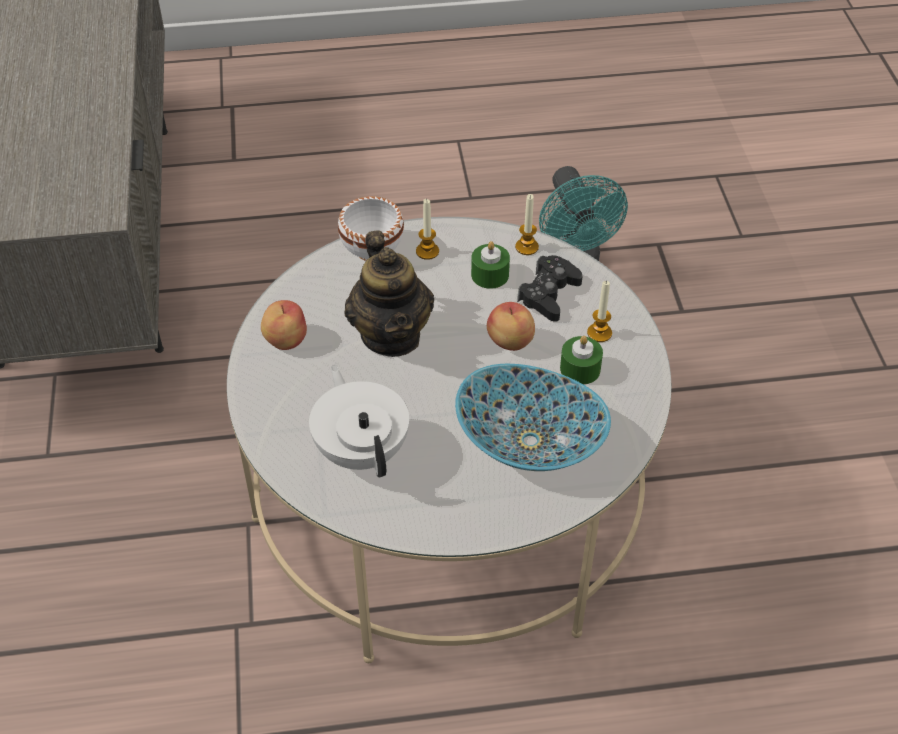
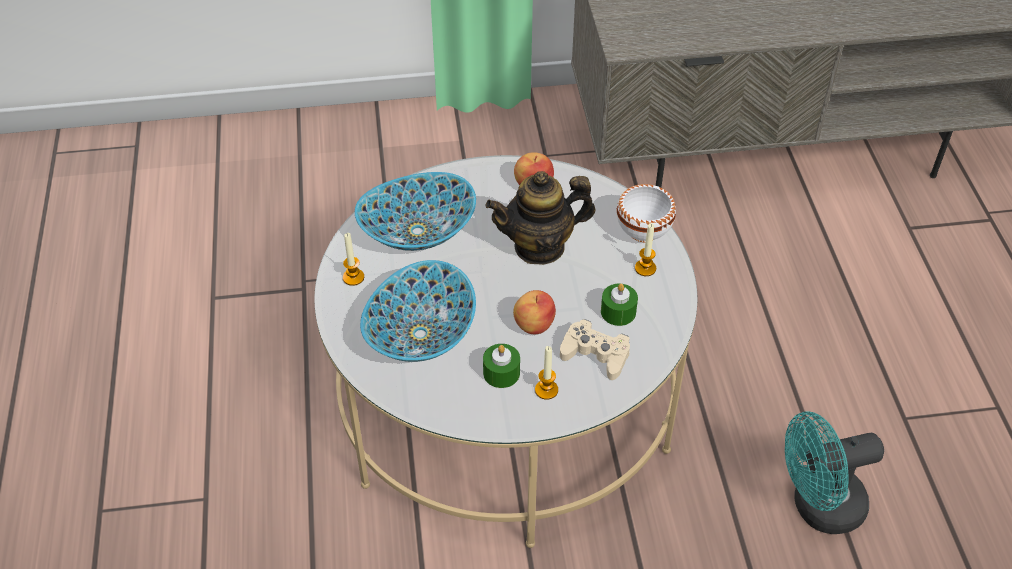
camera: 90 degrees right, 0 degrees up
white teapot [309,365,409,478] -> bowl [355,172,476,251]
candle [515,194,539,255] -> candle moved to [343,233,364,286]
black game controller [517,255,583,322] -> beige game controller [560,319,630,380]

